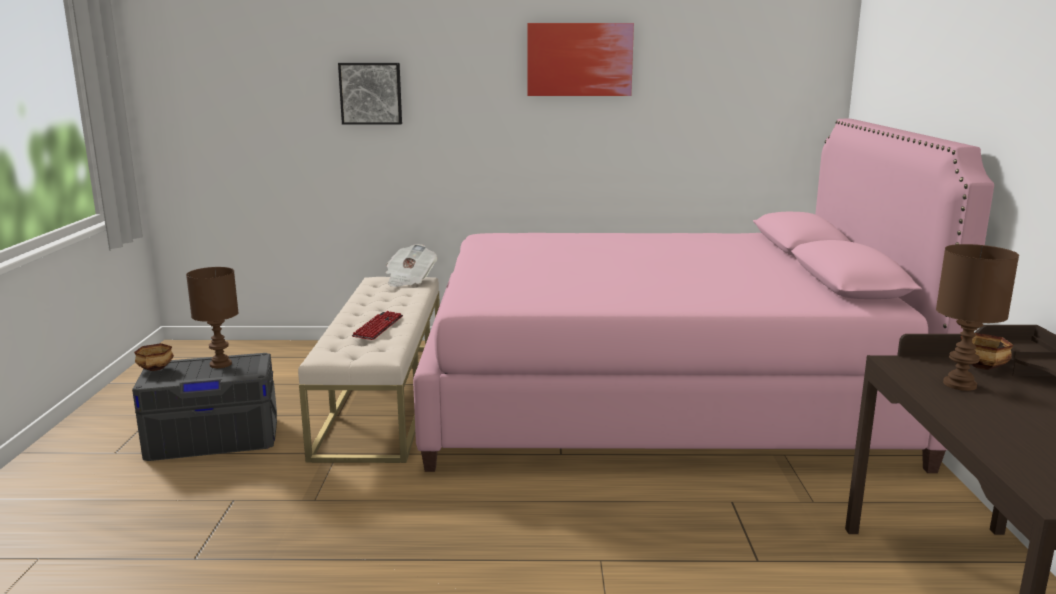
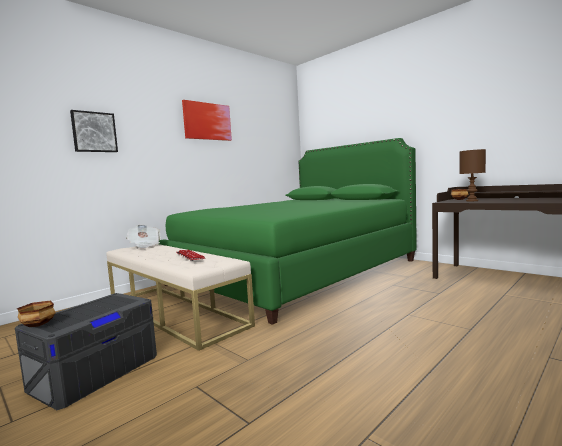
camera: 45 degrees left, 10 degrees down
brown table lamp [186,267,239,368] -> none
pink bed [413,119,994,473] -> green bed [159,138,417,325]

